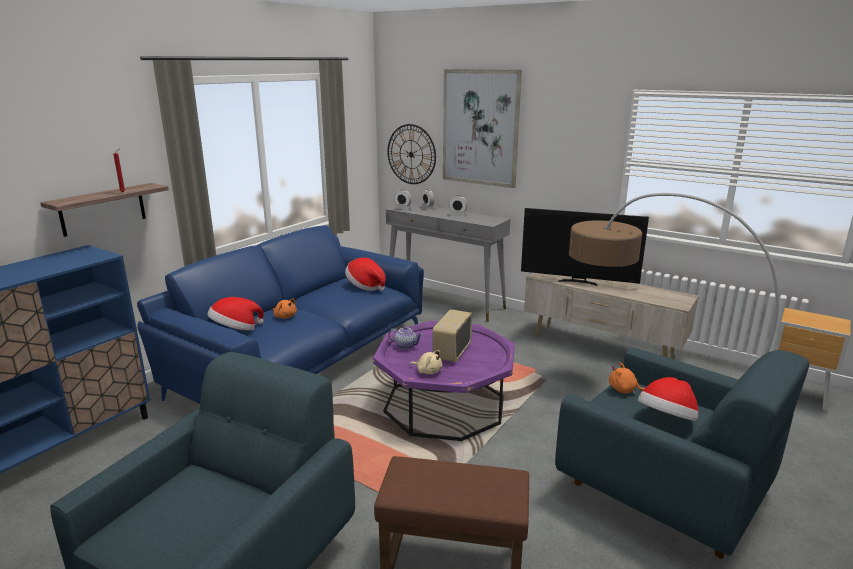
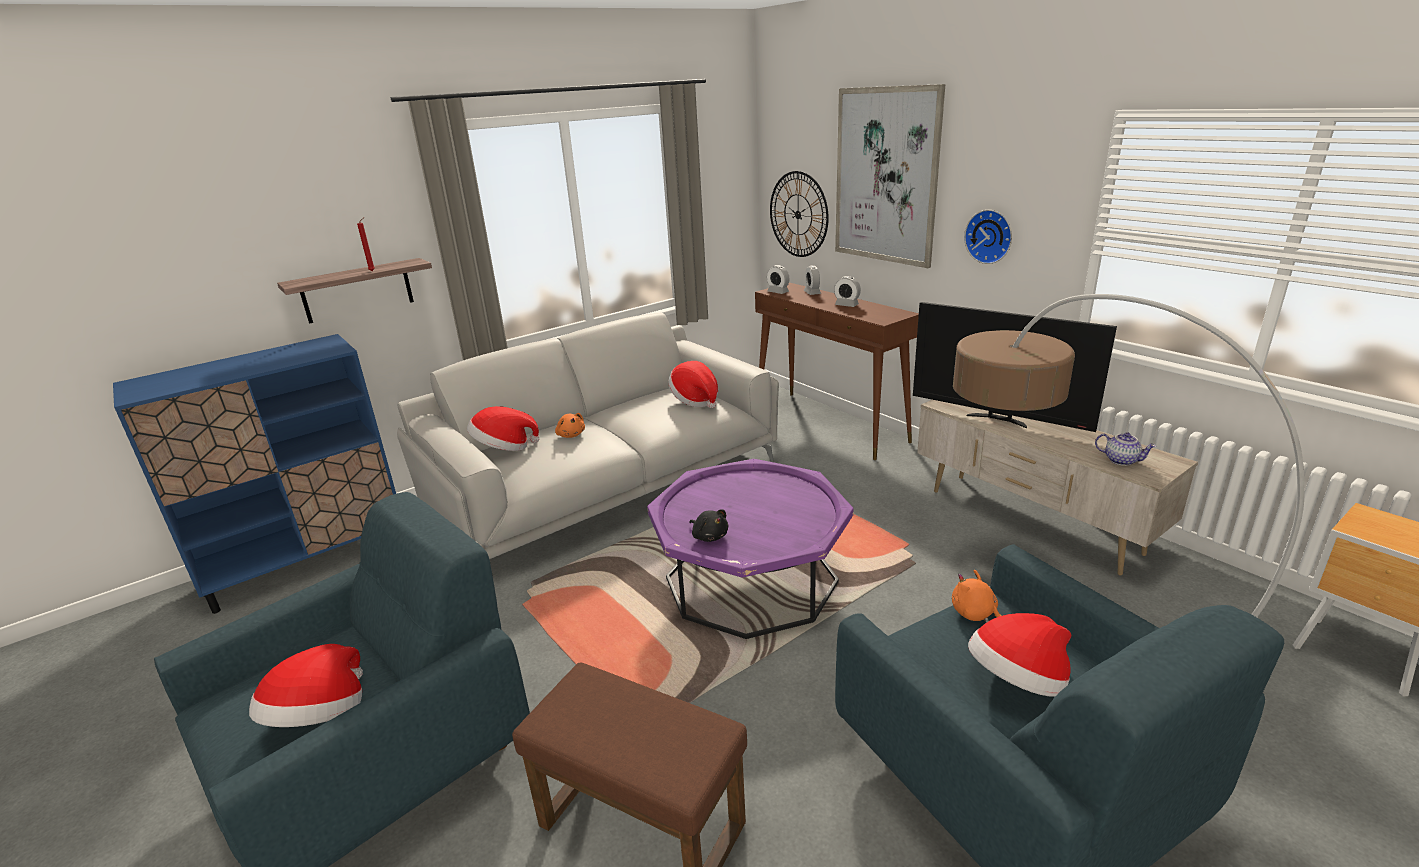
camera: 20 degrees right, 5 degrees up
blue sofa [137,225,424,404] -> grey sofa [397,313,779,559]
grey console table [386,204,510,322] -> brown console table [755,283,919,460]
teapot [389,326,423,349] -> teapot moved to [1095,432,1157,466]
beige plush toy [410,350,442,374] -> black plush toy [690,509,728,542]
radio [432,309,473,362] -> none
none -> hat [249,644,363,727]
none -> wall clock [964,210,1012,264]

